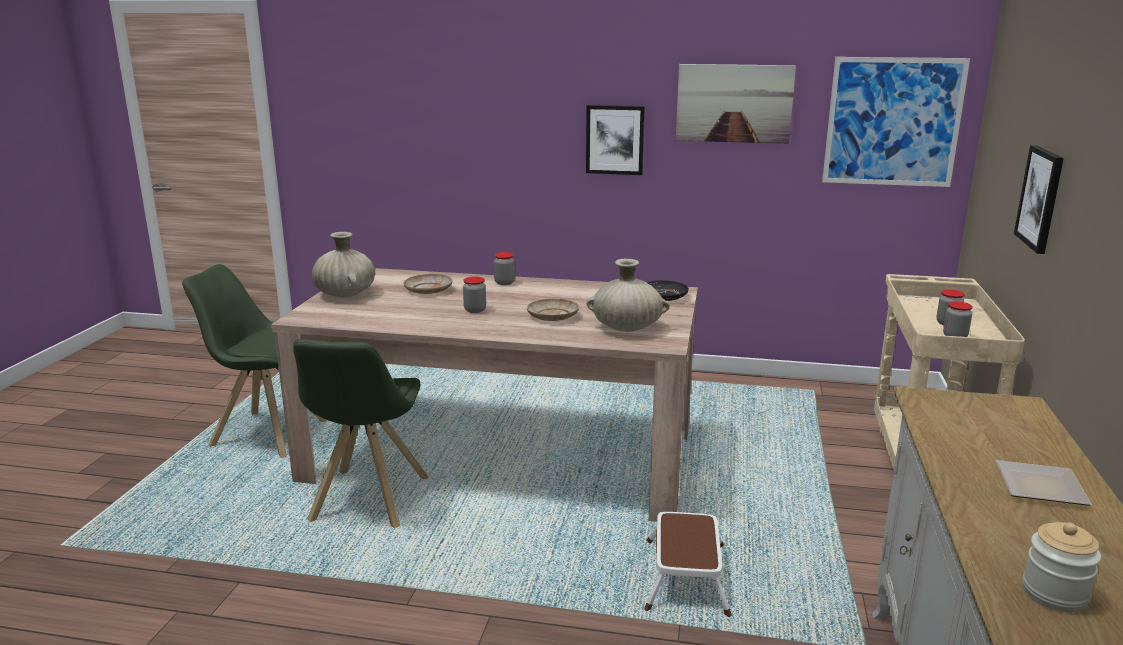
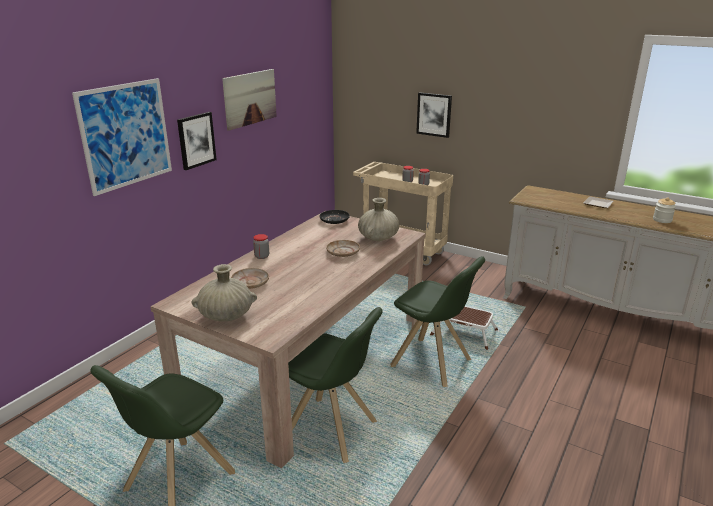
camera: 70 degrees left, 5 degrees up
jar [463,276,486,313] -> none
picture [822,57,970,187] -> picture moved to [72,78,172,196]
none -> green chair [390,256,485,387]

